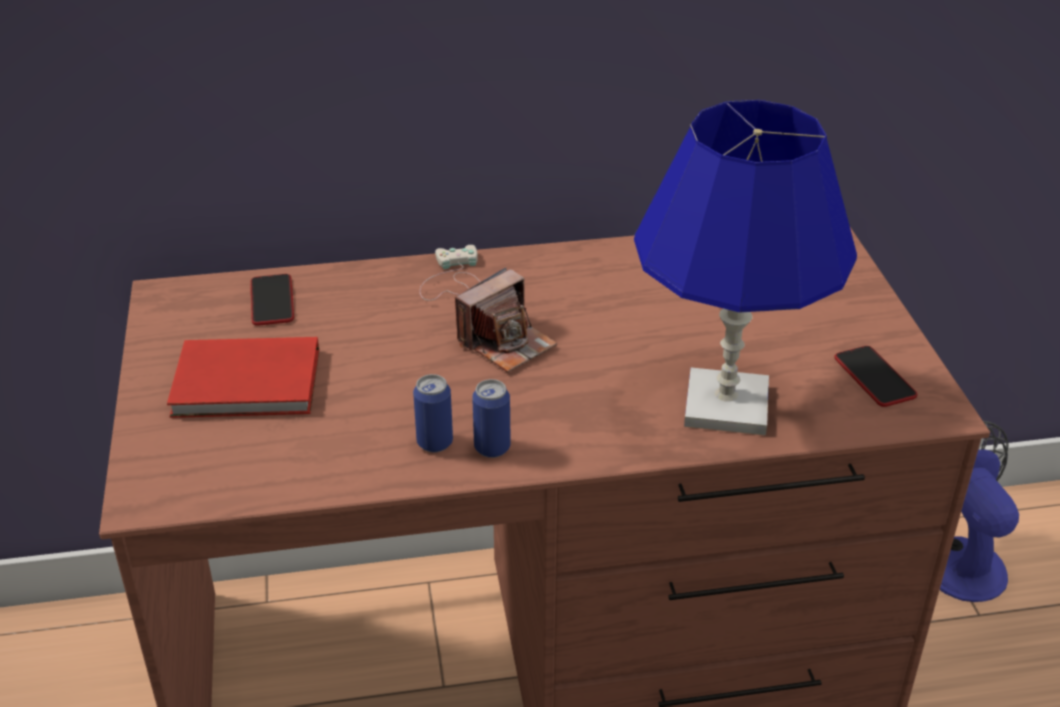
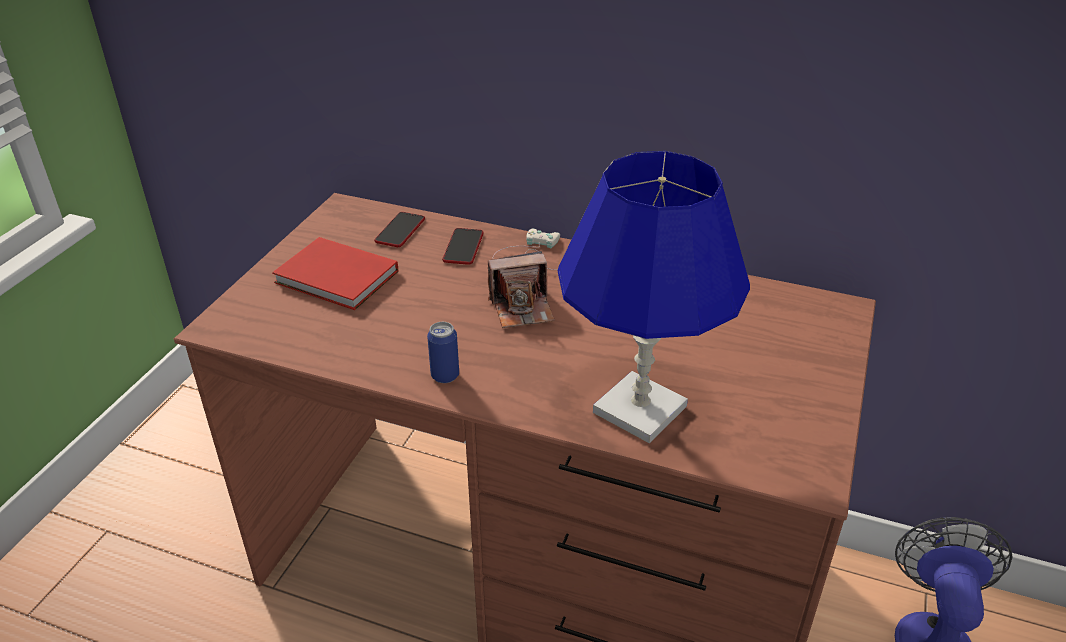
camera: 30 degrees right, 0 degrees up
can [413,374,453,452] -> none
phone [834,346,917,407] -> phone moved to [442,228,484,265]

